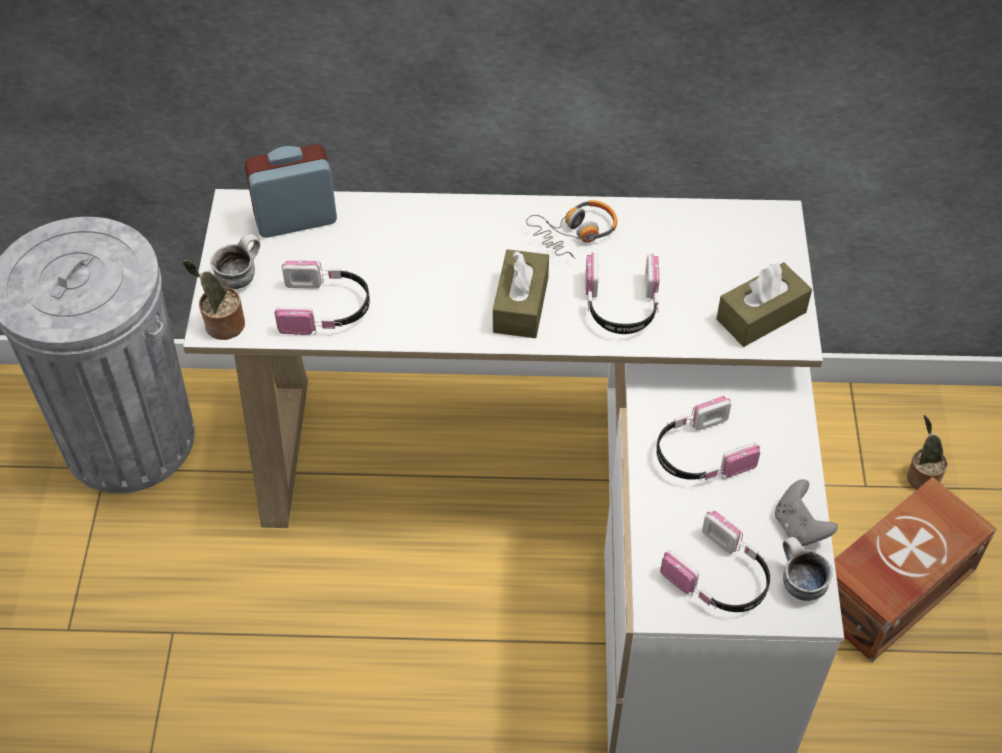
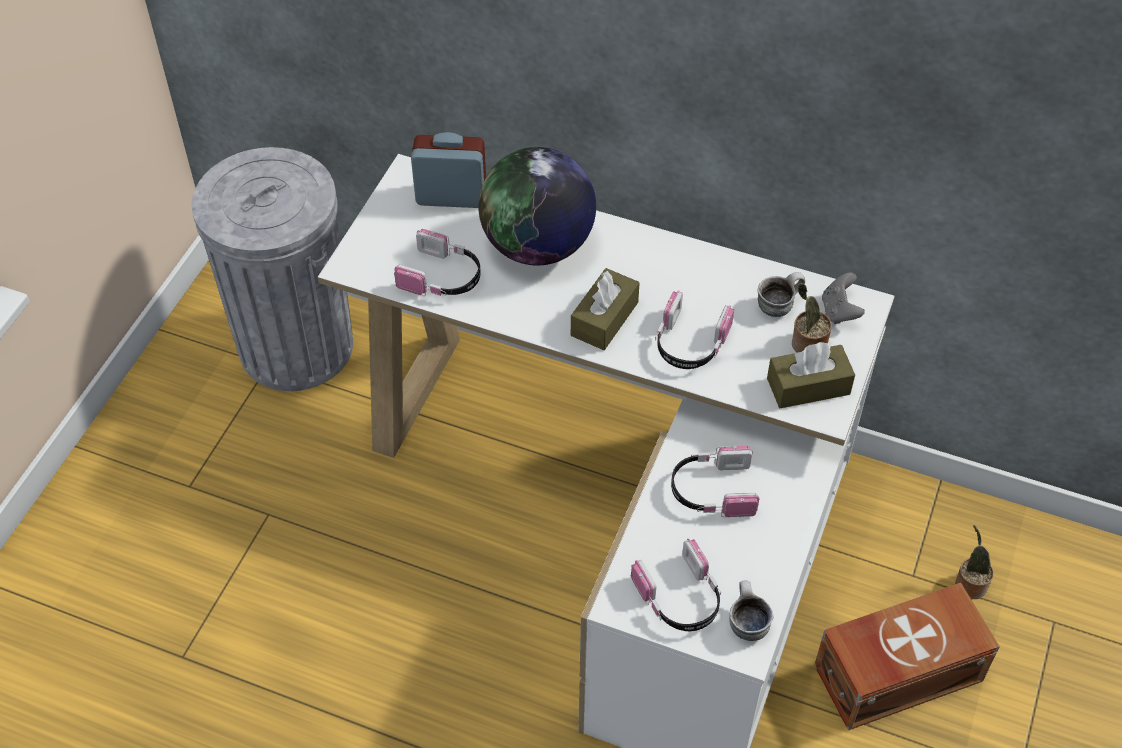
camera: 20 degrees right, 0 degrees up
potted plant [182,260,245,340] -> potted plant moved to [792,283,832,353]
mug [210,234,260,289] -> mug moved to [757,272,805,317]
headphones [526,200,617,259] -> none
grey game controller [775,479,838,546] -> grey game controller moved to [822,272,865,324]
none -> globe [478,147,596,265]

